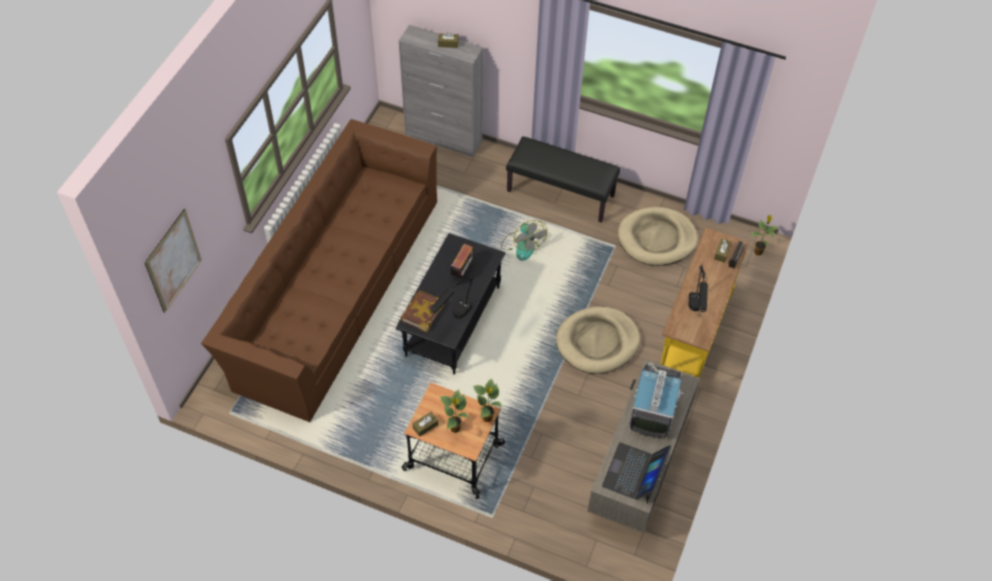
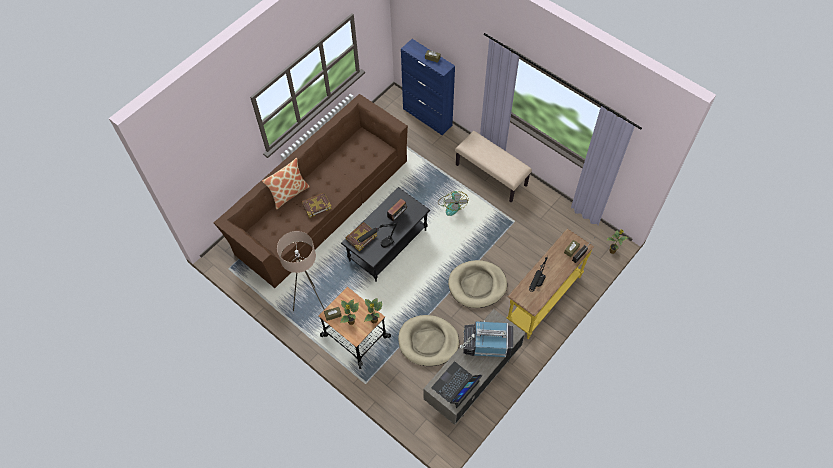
camera: 20 degrees right, 5 degrees up
picture [145,209,201,313] -> none
grey cabinet [399,25,483,157] -> blue cabinet [401,39,455,135]
black bench [506,136,620,223] -> beige bench [455,131,532,202]
beige dog bed [618,207,698,266] -> beige dog bed moved to [398,315,459,366]
television [629,363,683,438] -> television turned 120 degrees counterclockwise [460,320,513,357]
none -> pillow [262,158,310,210]
none -> beige floor lamp [277,231,324,311]
none -> book [302,193,332,218]

